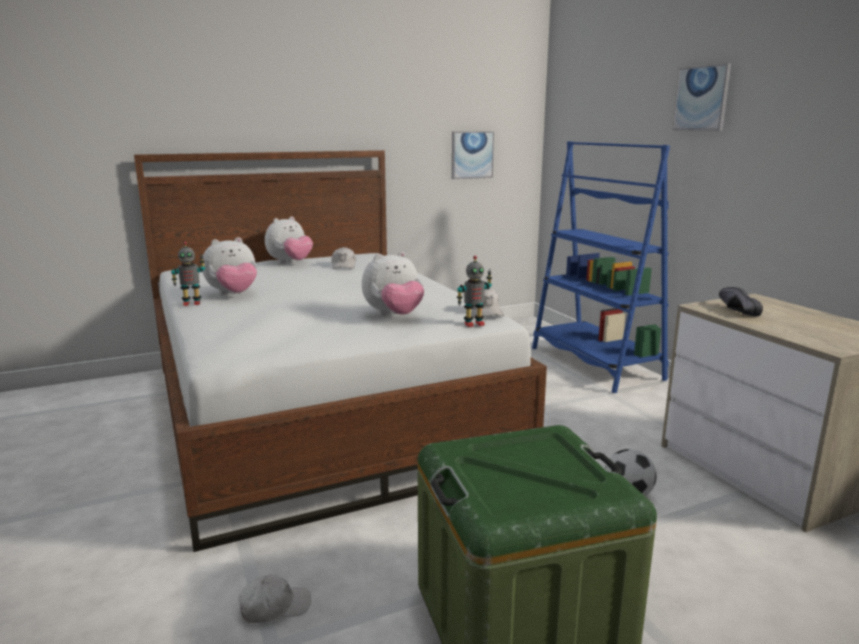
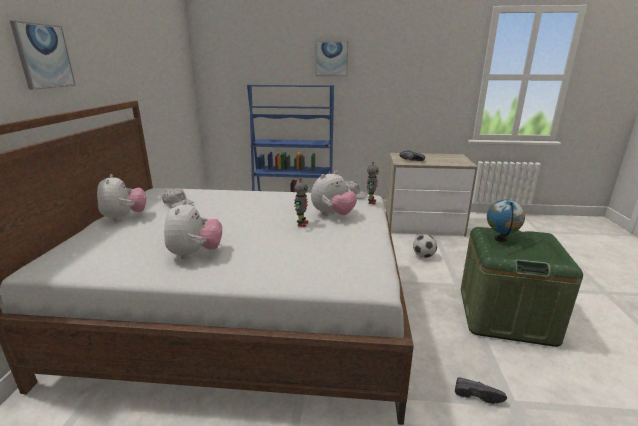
camera: 60 degrees left, 5 degrees up
toy robot [171,242,205,306] -> toy robot moved to [294,178,308,227]
white cap [238,574,311,623] -> black shoe [455,377,507,404]
plush toy [362,252,424,316] -> plush toy turned 45 degrees clockwise [311,171,357,216]
picture [452,131,494,179] -> picture moved to [10,21,76,90]
none -> globe [487,200,525,242]

